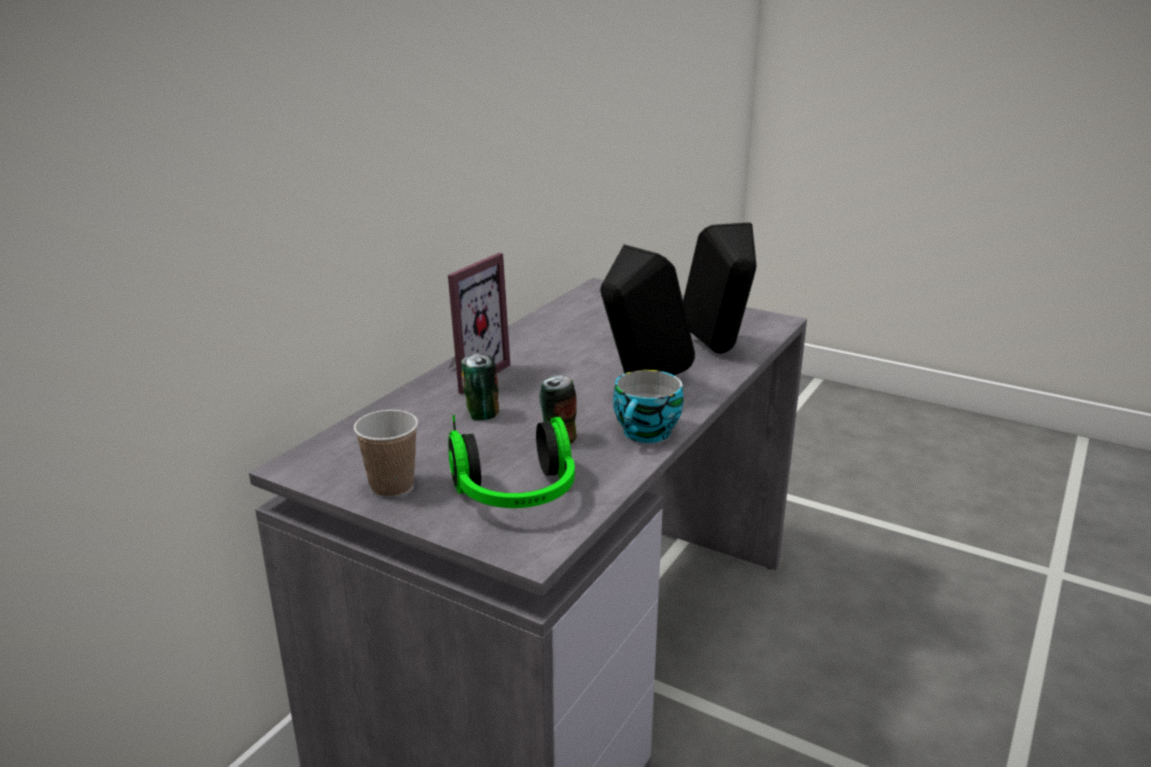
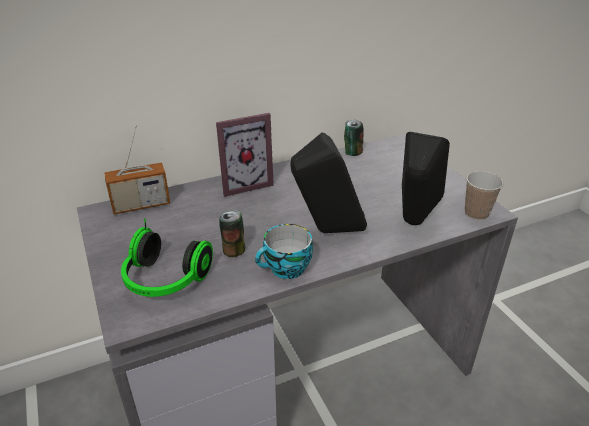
camera: 35 degrees right, 10 degrees up
cup [354,410,418,498] -> cup moved to [465,171,503,220]
can [461,354,499,420] -> can moved to [344,120,364,156]
none -> radio [104,125,170,214]

